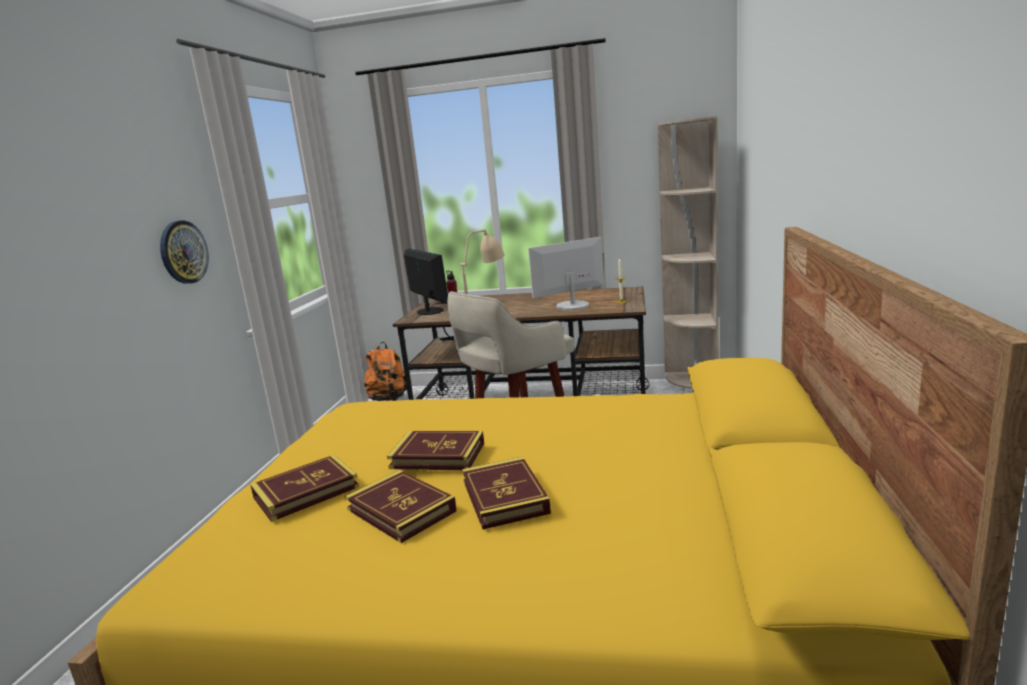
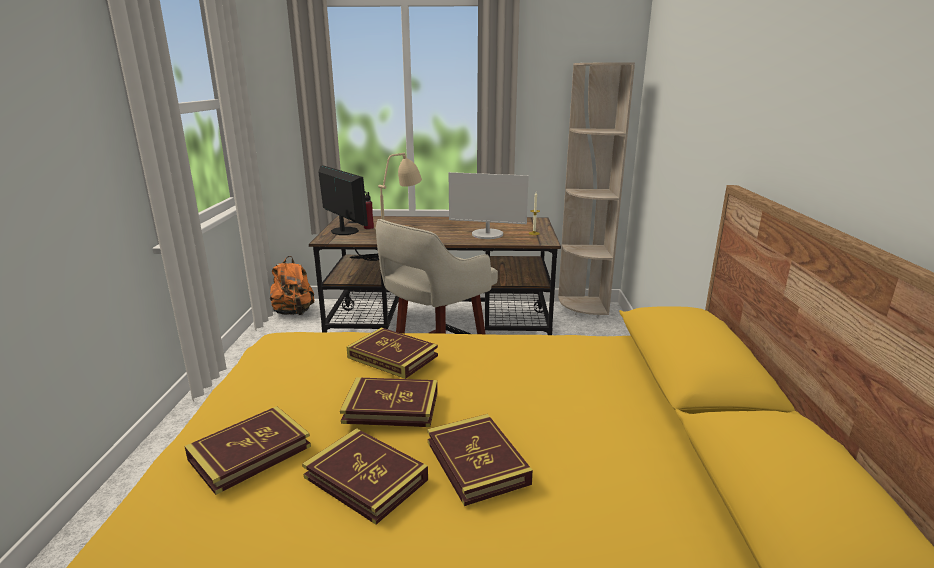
camera: 10 degrees left, 5 degrees up
wall clock [160,220,209,284] -> none
monitor [528,237,604,310] -> monitor turned 135 degrees counterclockwise [449,172,529,239]
none -> book [347,327,438,379]

